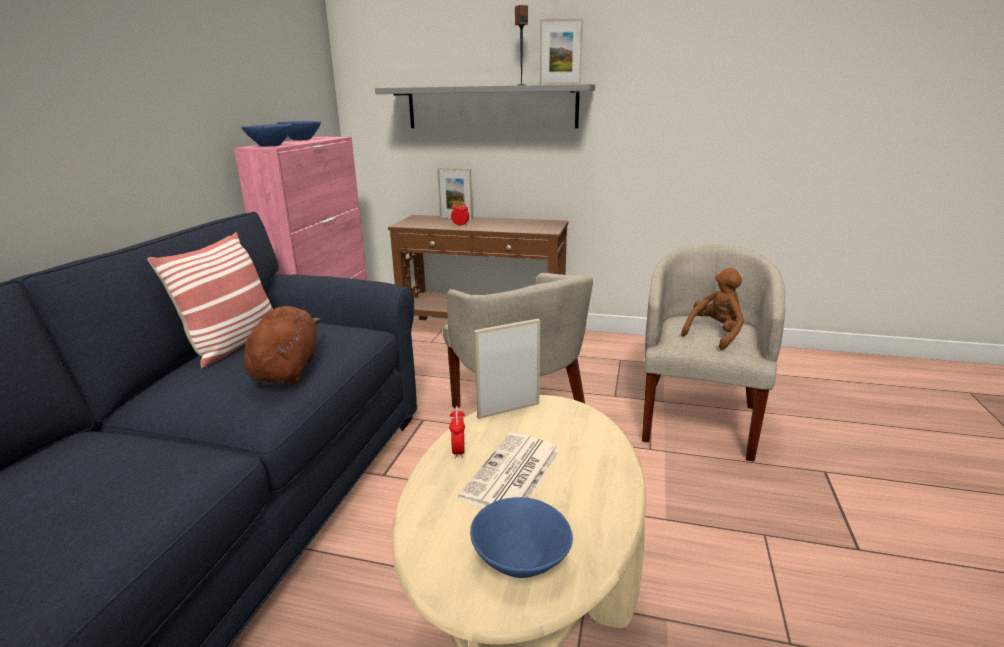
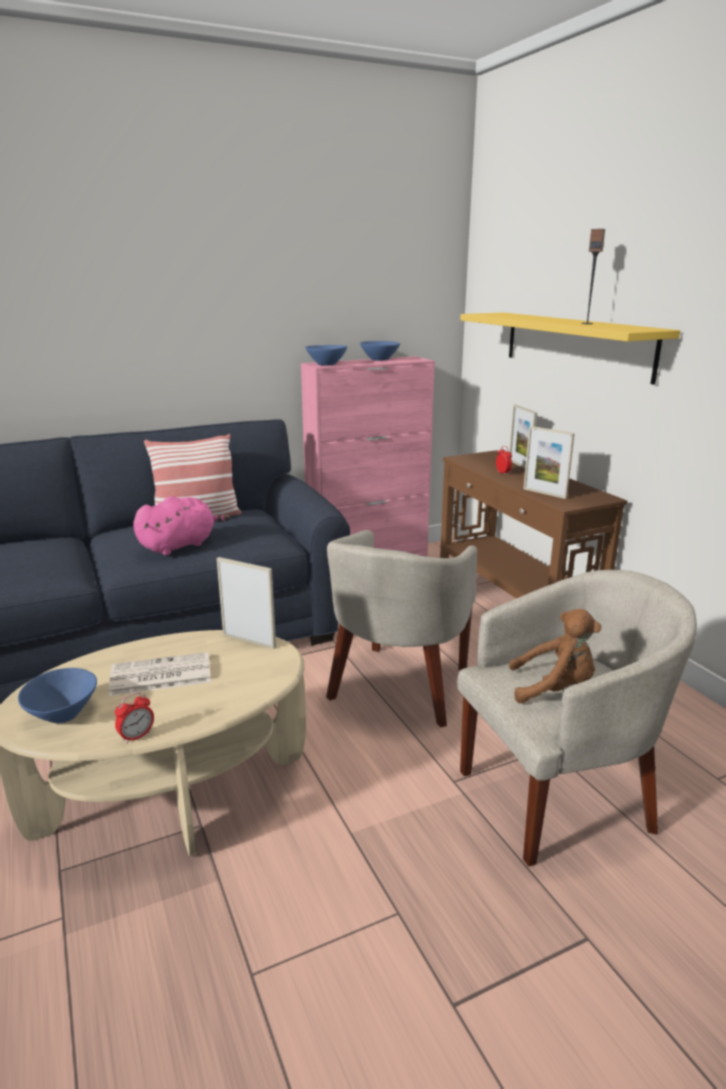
camera: 50 degrees right, 0 degrees up
brown plush toy [243,306,320,385] -> pink plush toy [133,496,231,555]
grey shelf [375,84,595,128] -> yellow shelf [460,313,680,385]
alarm clock [449,406,465,459] -> alarm clock moved to [115,692,154,744]
picture frame [540,19,583,85] -> picture frame moved to [524,426,575,499]

